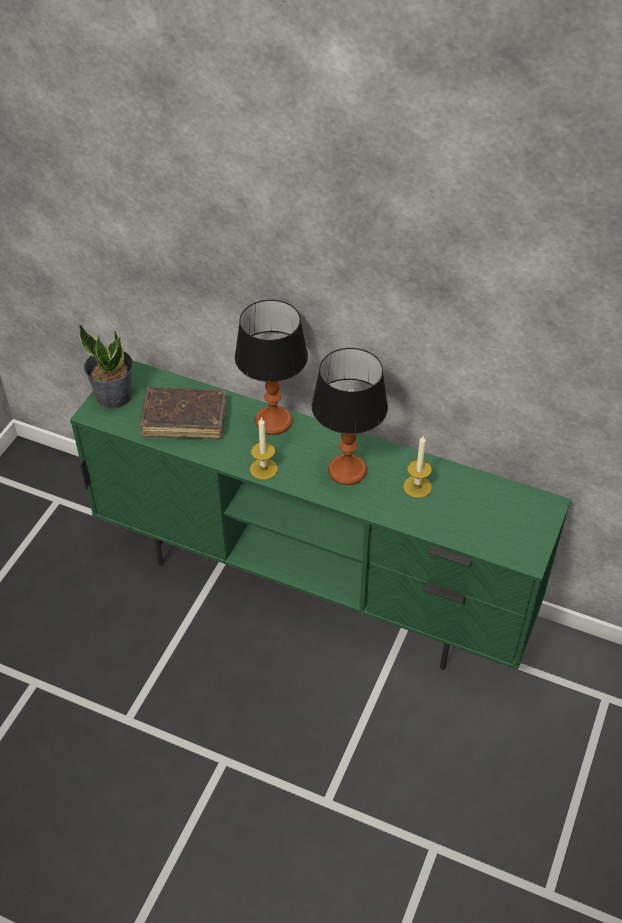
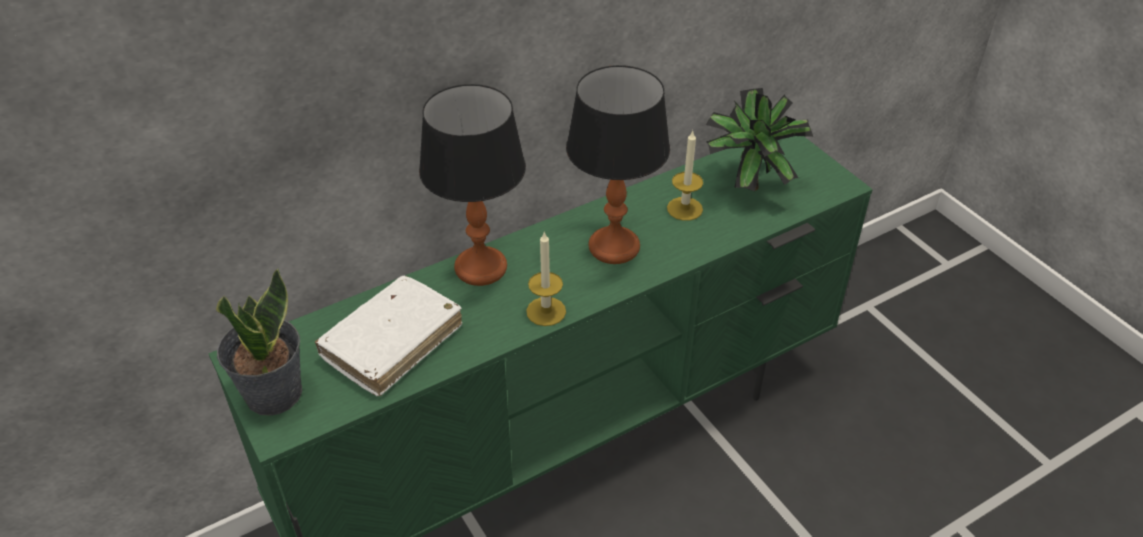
camera: 55 degrees left, 5 degrees down
brown book [140,387,226,439] -> white book [315,276,462,396]
none -> potted plant [706,88,813,191]

